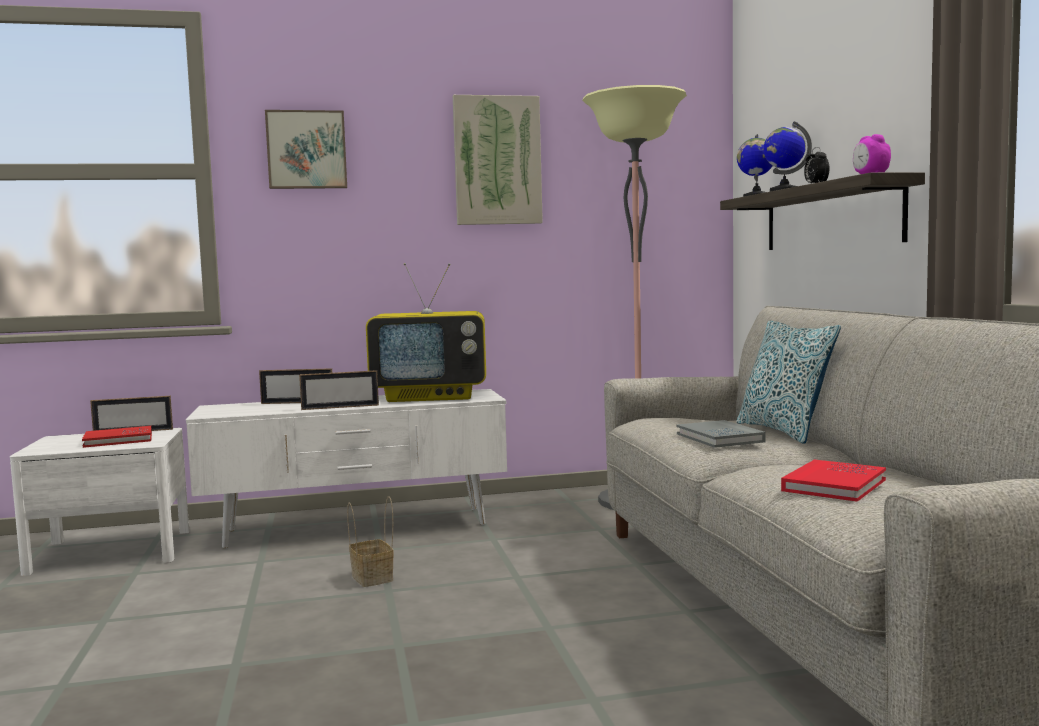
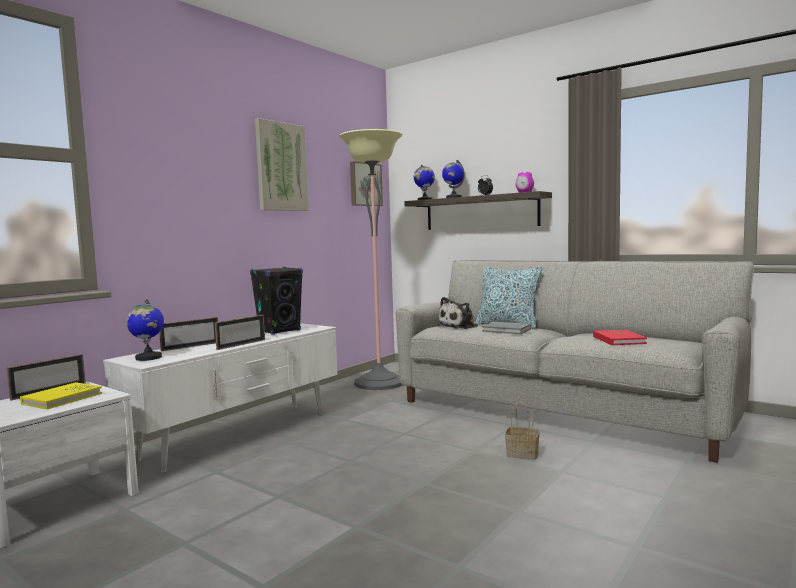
camera: 40 degrees left, 0 degrees up
red book [82,426,152,448] -> yellow book [20,382,102,409]
picture [265,110,347,189] -> picture moved to [350,161,383,206]
basket [347,496,394,587] -> basket moved to [505,394,540,460]
television [366,263,486,402] -> black speaker [250,267,303,335]
none -> globe [126,299,164,361]
none -> plush toy [437,297,478,329]

